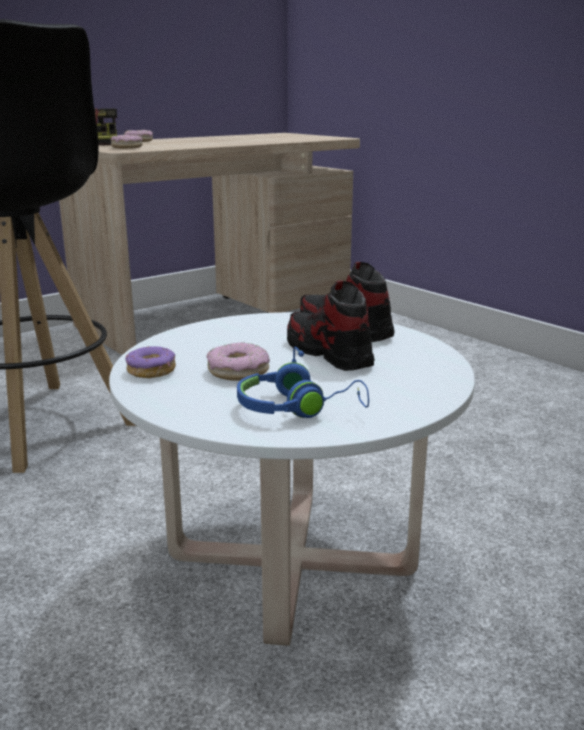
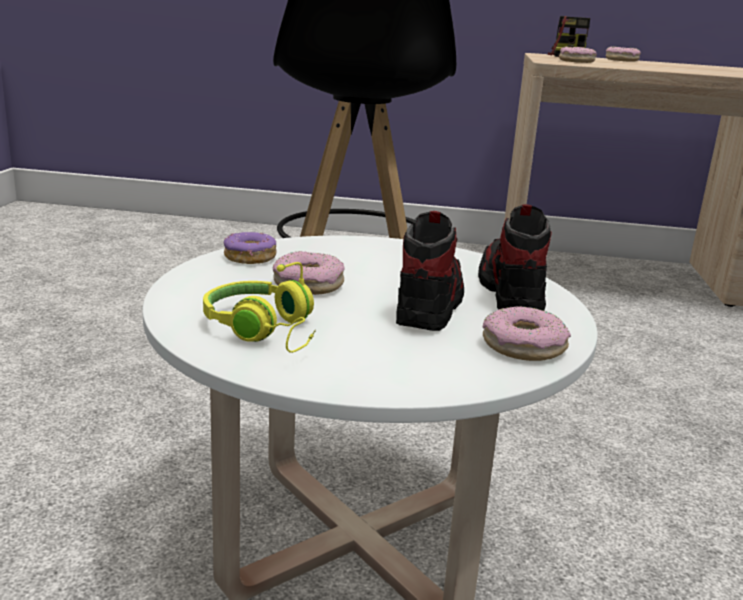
camera: 45 degrees right, 0 degrees up
blue headphones [237,346,369,418] -> yellow headphones [203,262,316,353]
none -> donut [483,306,571,361]

